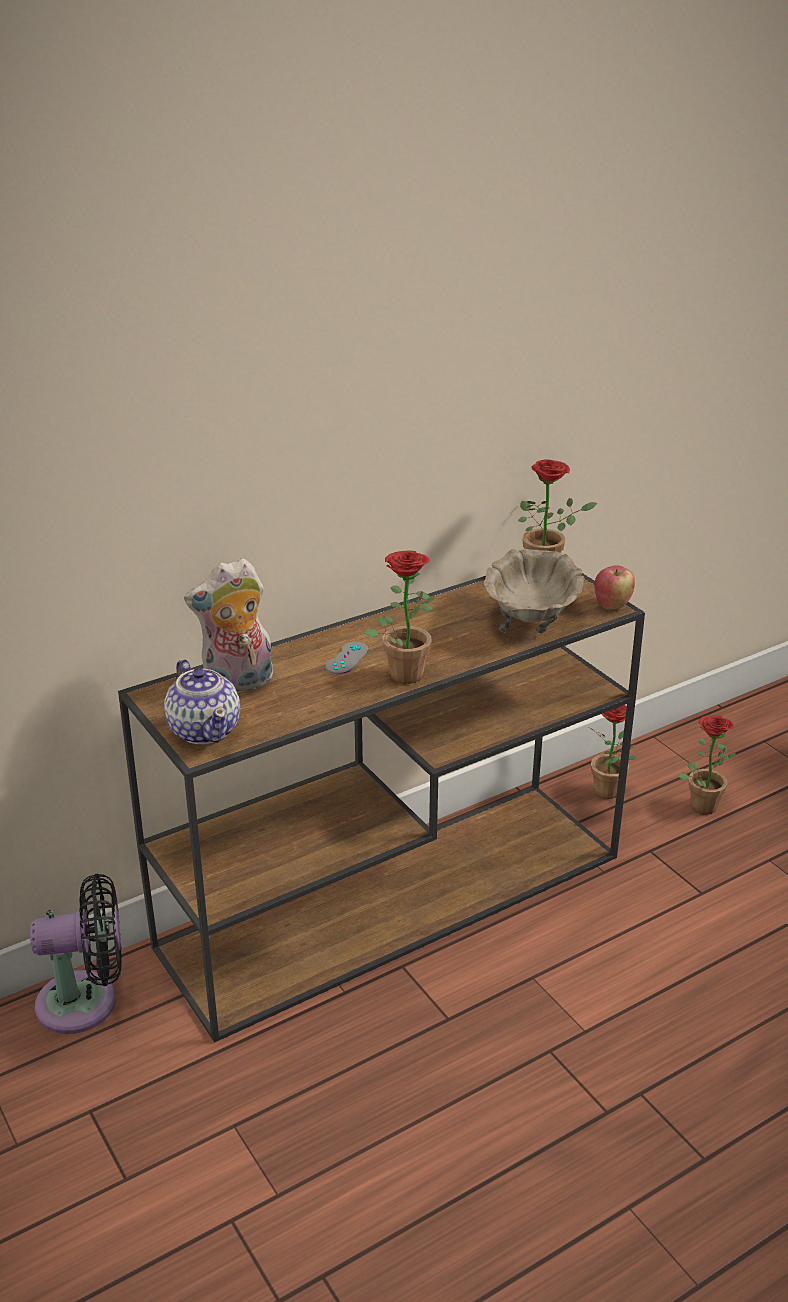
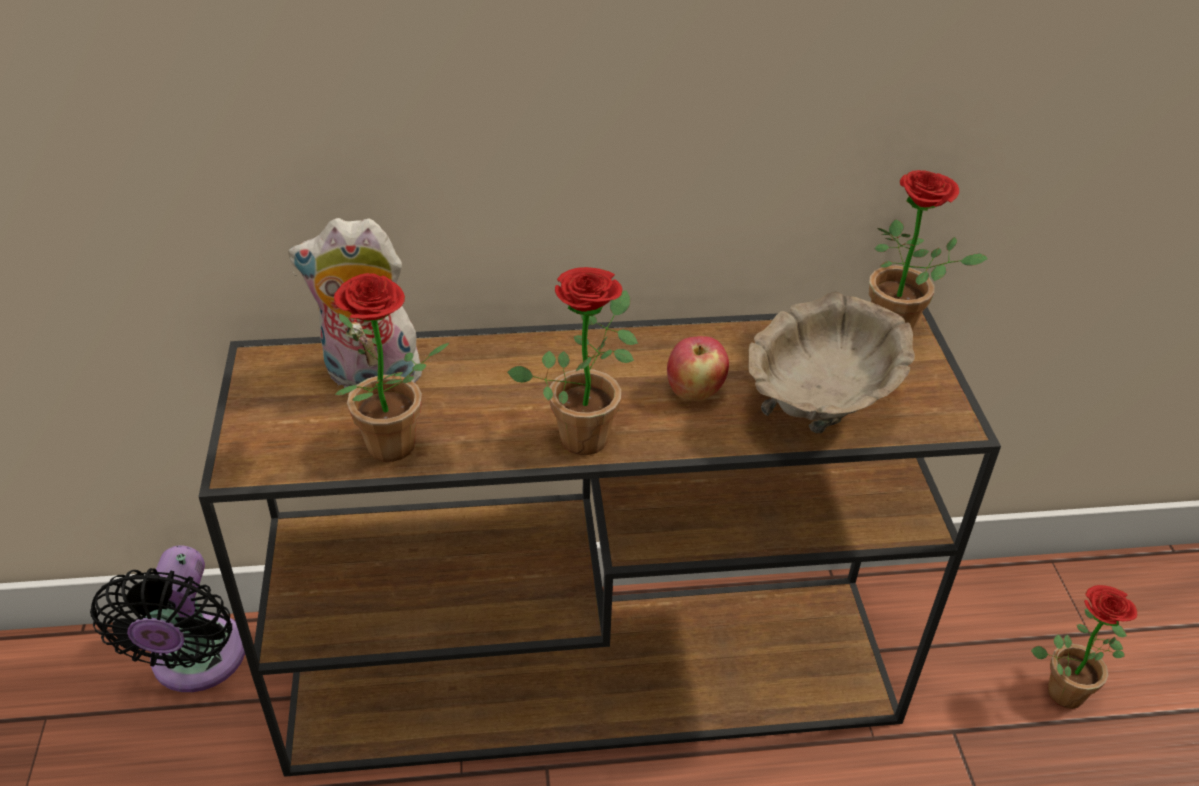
camera: 25 degrees right, 10 degrees up
black fan [30,874,122,1034] -> black fan turned 75 degrees clockwise [90,545,245,692]
teapot [164,659,240,744] -> none
grey game controller [326,642,368,674] -> none
potted plant [589,705,638,799] -> potted plant moved to [334,273,450,462]
apple [595,565,635,609] -> apple moved to [667,336,729,401]

